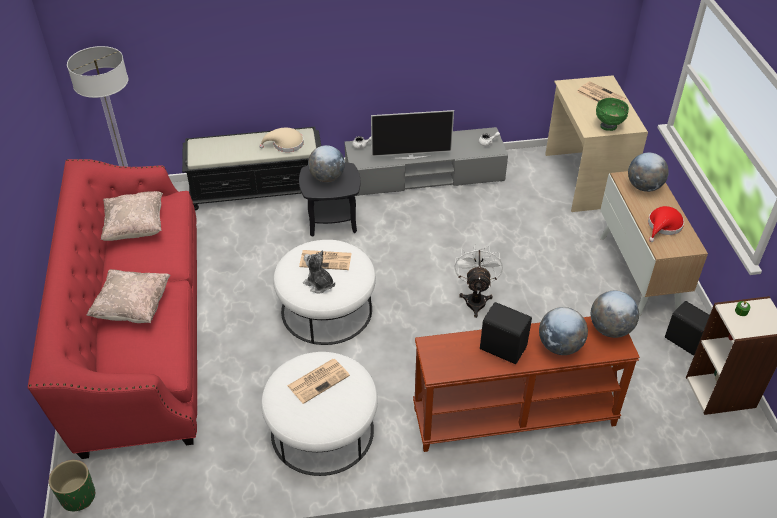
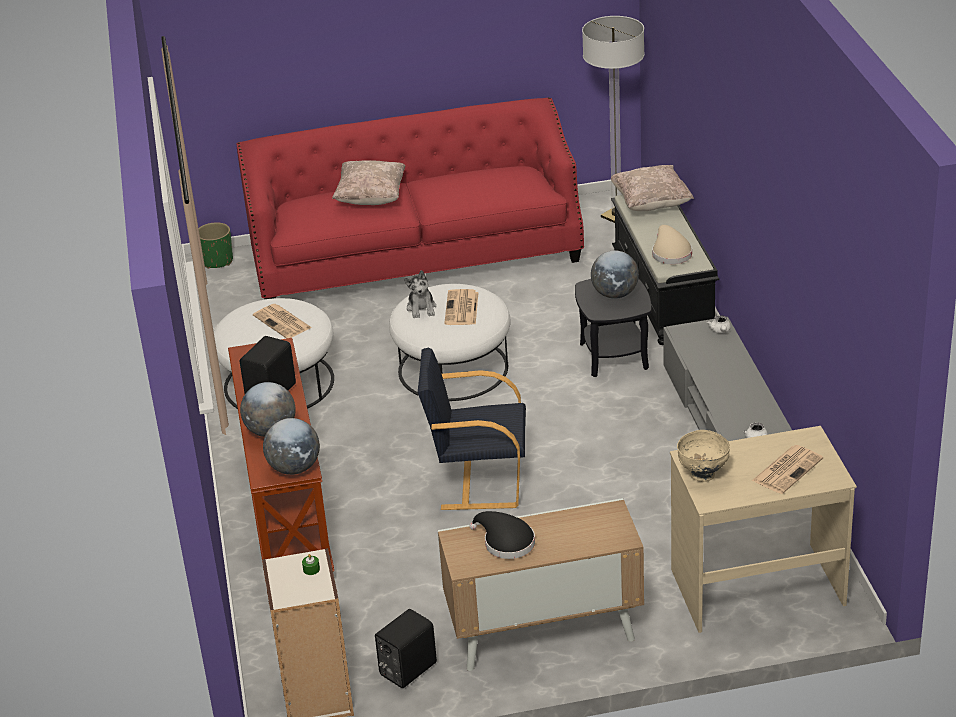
camera: 90 degrees right, 10 degrees down
beige pillow [101,191,163,241] -> beige pillow moved to [611,165,694,211]
plush toy [303,250,335,293] -> plush toy turned 135 degrees clockwise [404,270,436,318]
television [371,110,454,160] -> none
white fan [454,244,503,318] -> black armchair [418,348,526,510]
green bowl [596,98,629,131] -> beige bowl [677,430,730,482]
globe [628,153,669,192] -> none
red hat [648,206,684,242] -> black hat [469,511,535,559]

